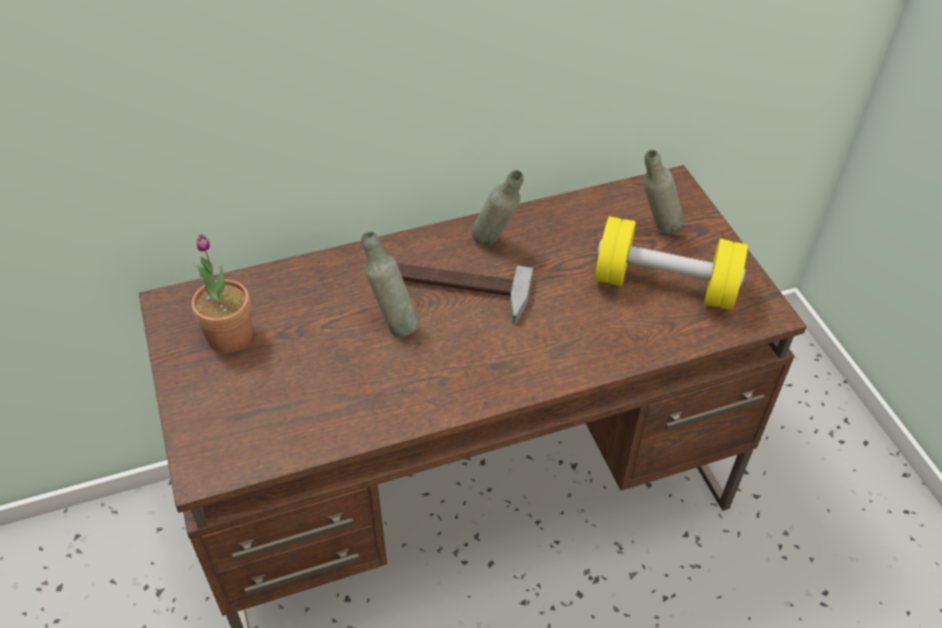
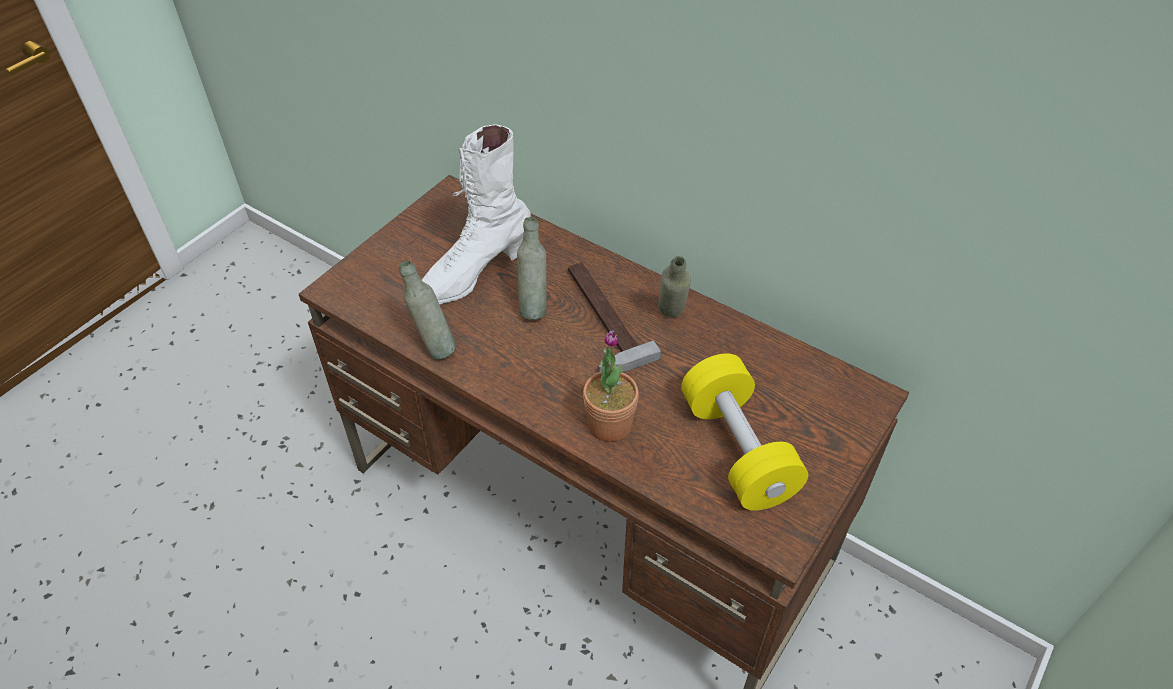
camera: 55 degrees right, 0 degrees up
potted plant [192,234,253,353] -> potted plant moved to [583,330,639,442]
grey bottle [643,150,684,234] -> grey bottle moved to [399,261,456,359]
none -> white boot [422,124,531,304]

